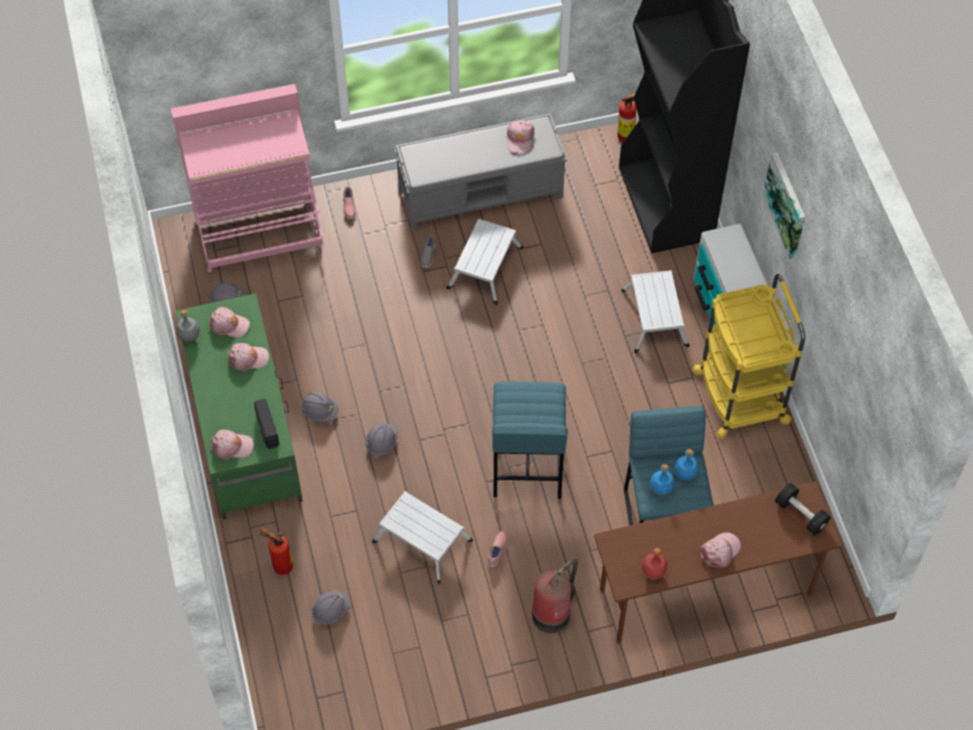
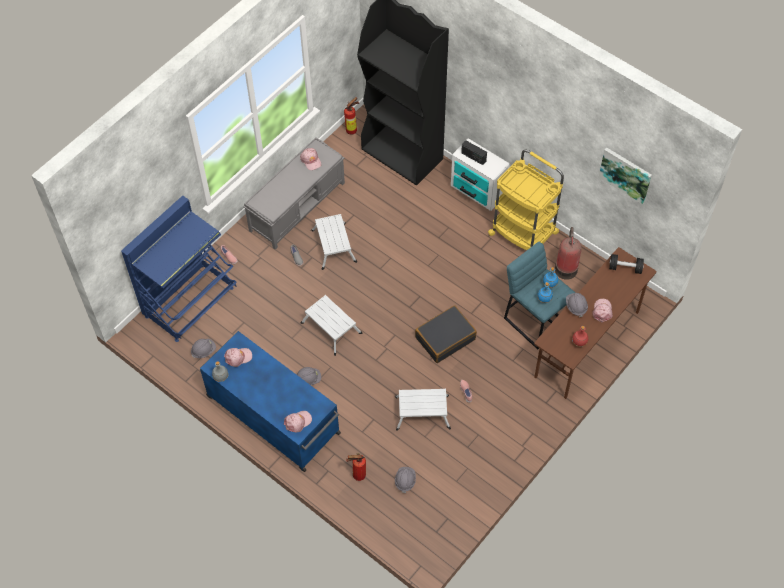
camera: 35 degrees left, 0 degrees up
pink shoe rack [171,84,324,272] -> blue shoe rack [121,196,236,342]
green cabinet [176,293,302,520] -> blue cabinet [200,331,341,472]
pink cap [228,343,269,372] -> none
radio [254,399,279,449] -> radio moved to [461,141,487,165]
grey hard hat [366,423,398,459] -> grey hard hat moved to [566,293,588,317]
blue stool [492,382,568,499] -> black suitcase [415,305,477,363]
fire extinguisher [532,559,578,633] -> fire extinguisher moved to [555,227,582,280]
white step ladder [621,270,690,353] -> white step ladder moved to [300,295,362,356]
picture [763,152,805,259] -> picture moved to [599,148,652,204]

